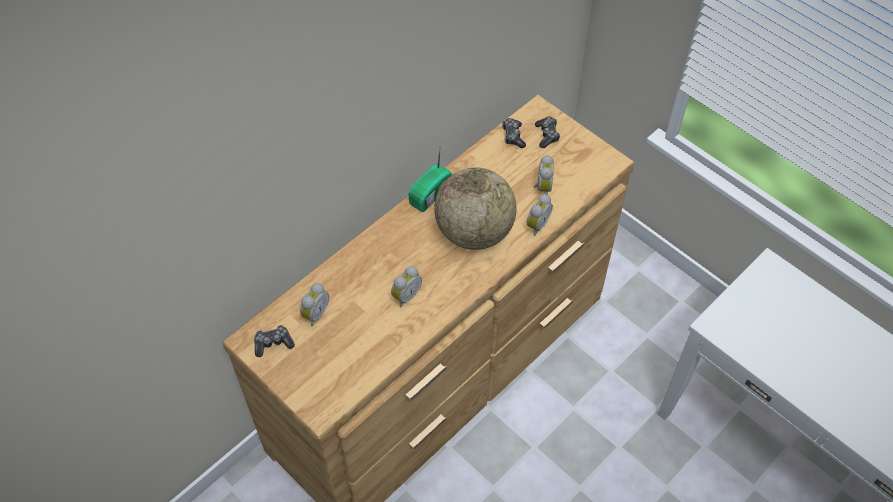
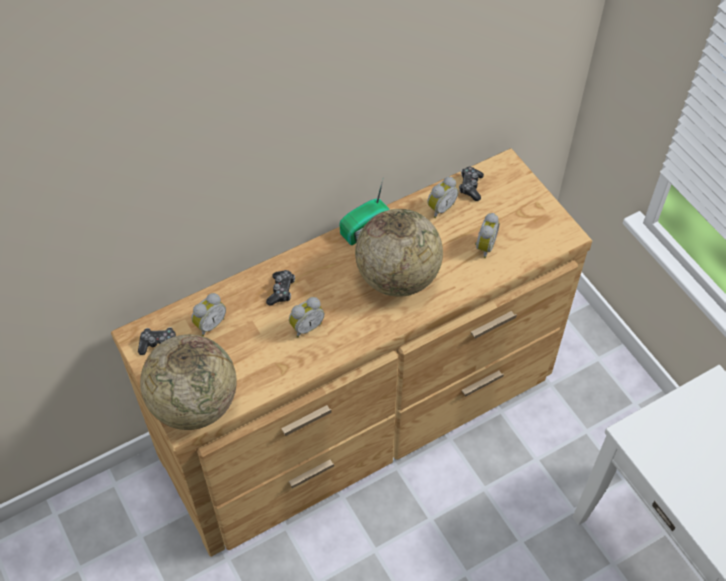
camera: 15 degrees right, 0 degrees up
alarm clock [527,194,553,236] -> alarm clock moved to [427,177,458,218]
game controller [535,117,560,148] -> game controller moved to [266,270,295,306]
none -> globe [140,334,237,430]

